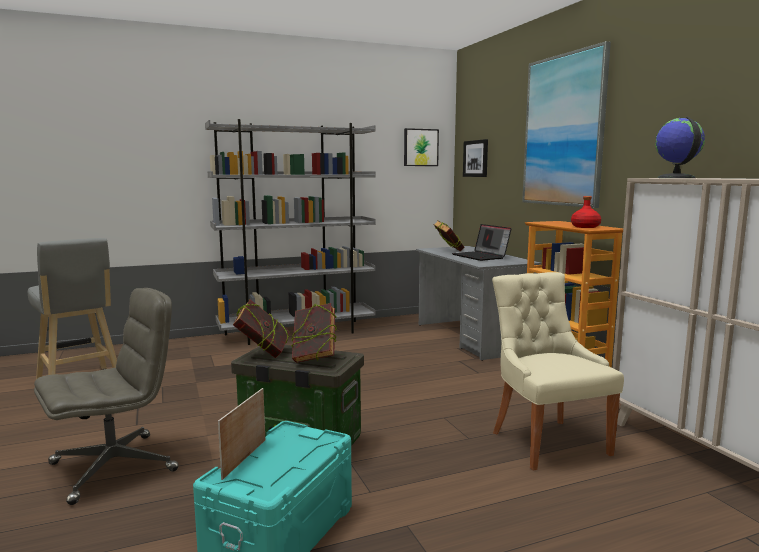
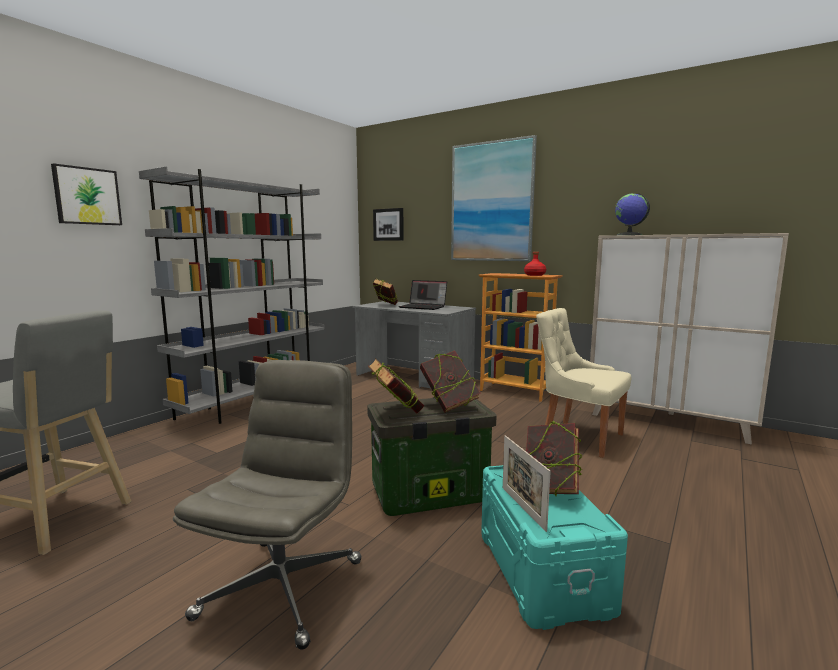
camera: 35 degrees left, 0 degrees up
picture [404,128,439,166] -> picture moved to [51,163,122,225]
none -> book [526,420,582,496]

